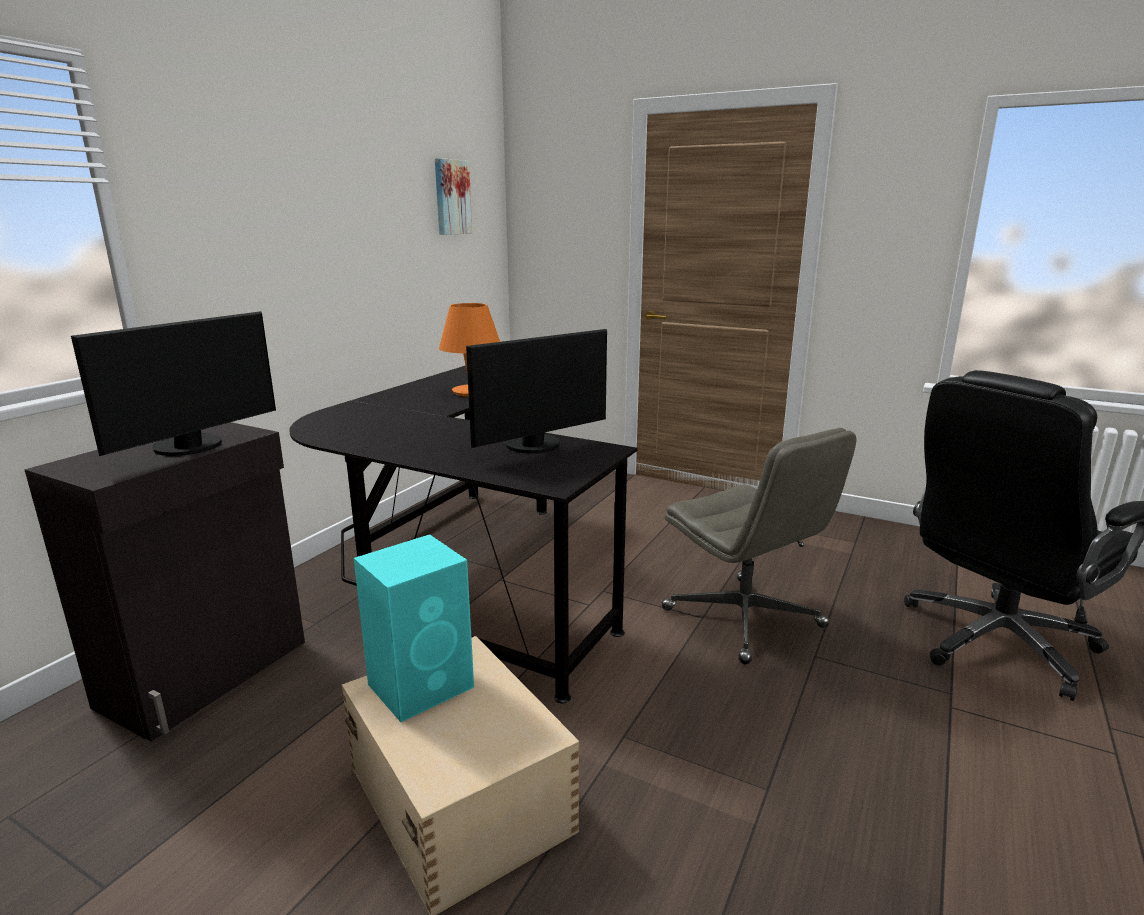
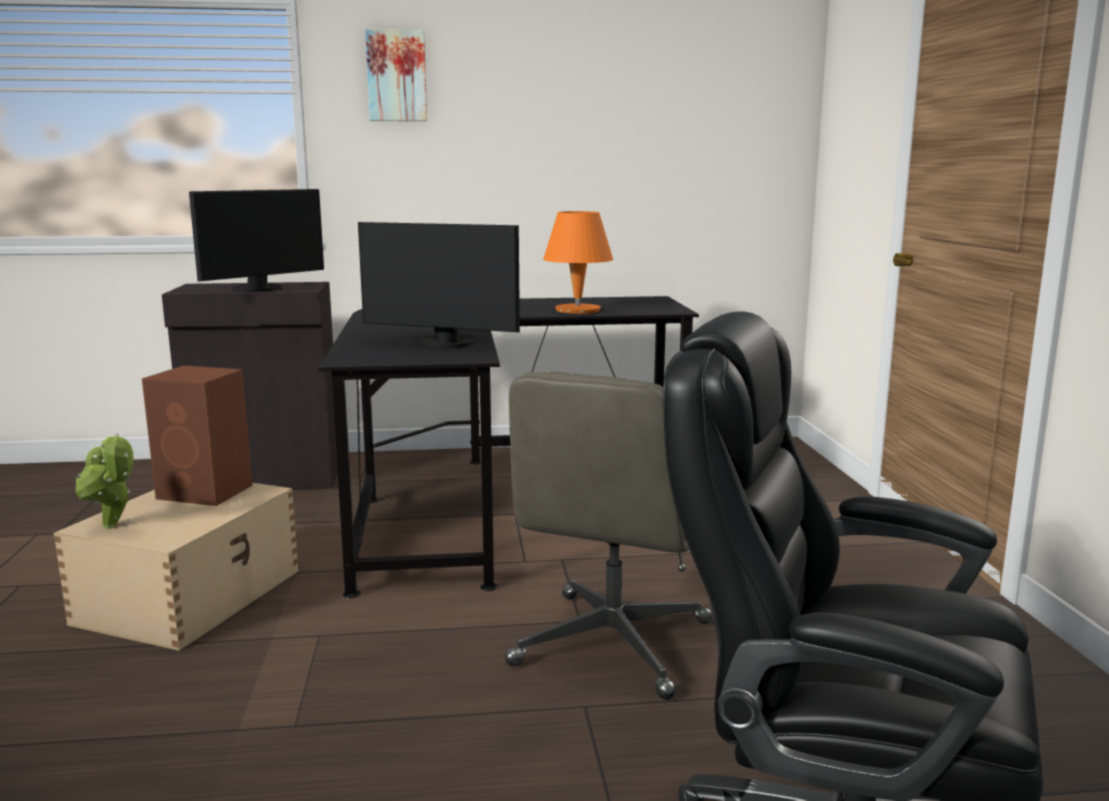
camera: 55 degrees right, 5 degrees down
monitor [71,311,276,456] -> monitor turned 45 degrees counterclockwise [189,189,324,292]
turquoise speaker [354,534,474,722] -> brown speaker [142,366,253,506]
picture [435,158,472,235] -> picture moved to [365,29,427,121]
none -> potted plant [76,433,134,529]

